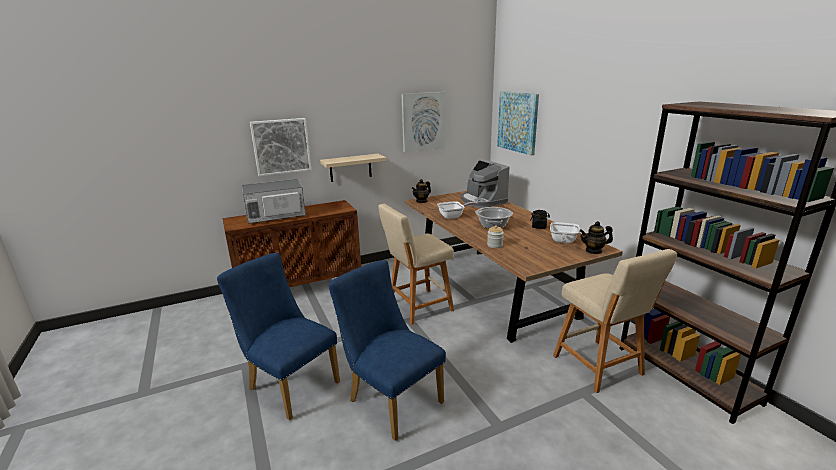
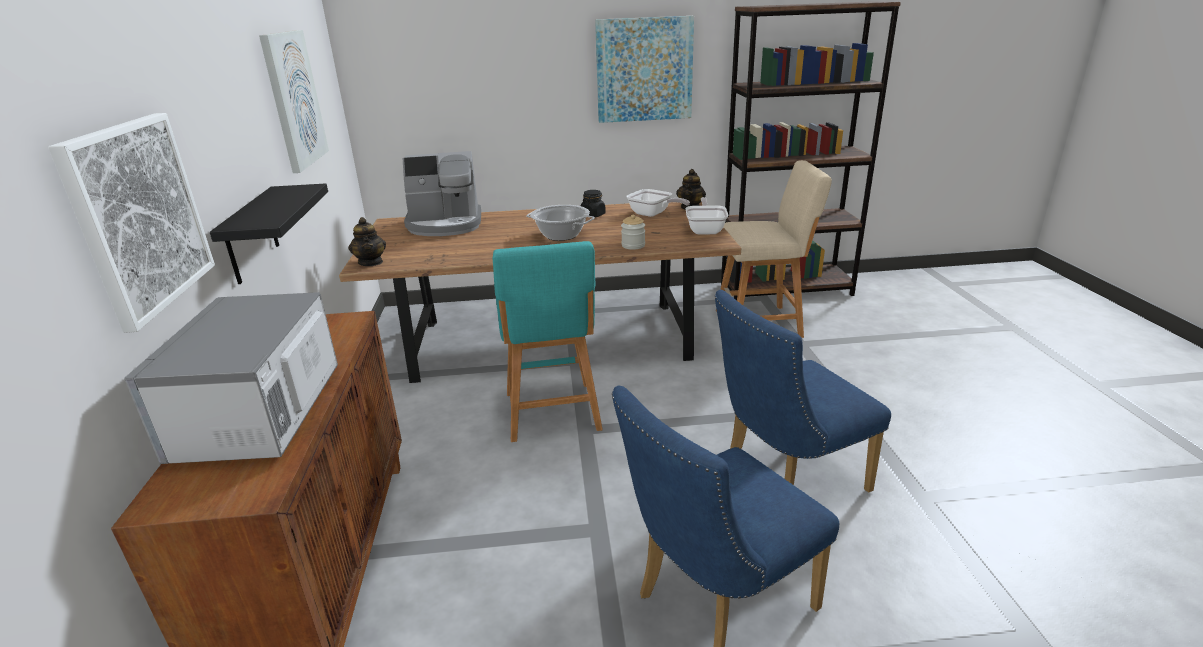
camera: 70 degrees left, 5 degrees up
beige shelf [320,154,386,182] -> black shelf [210,183,328,284]
beige stool [378,204,454,325] -> turquoise stool [492,241,603,442]
frying pan [437,201,478,219] -> frying pan moved to [685,197,728,234]
picture [497,91,539,155] -> picture moved to [595,16,694,123]

